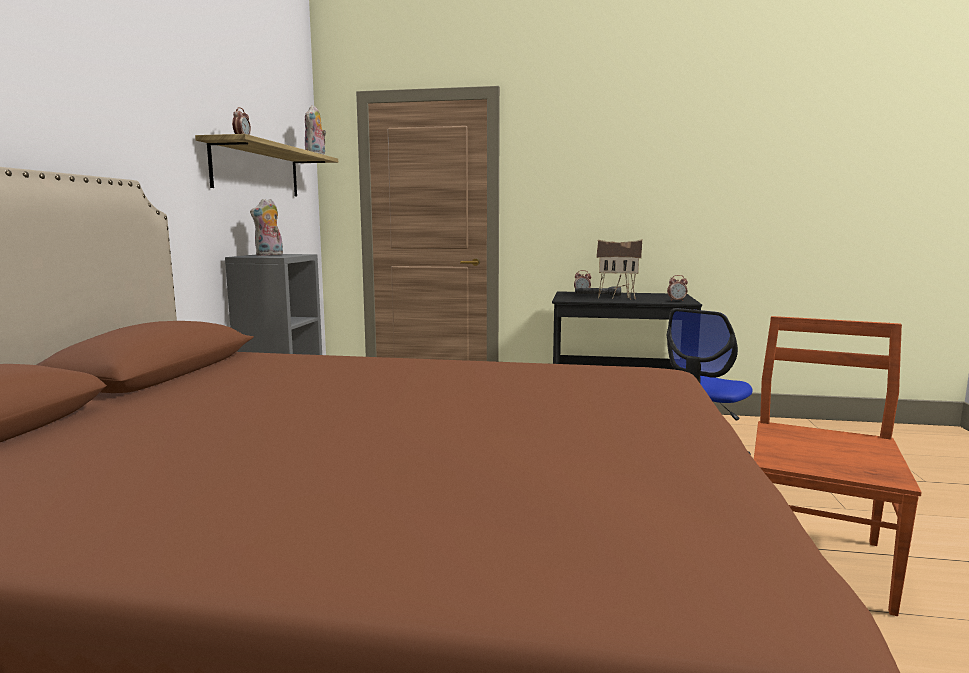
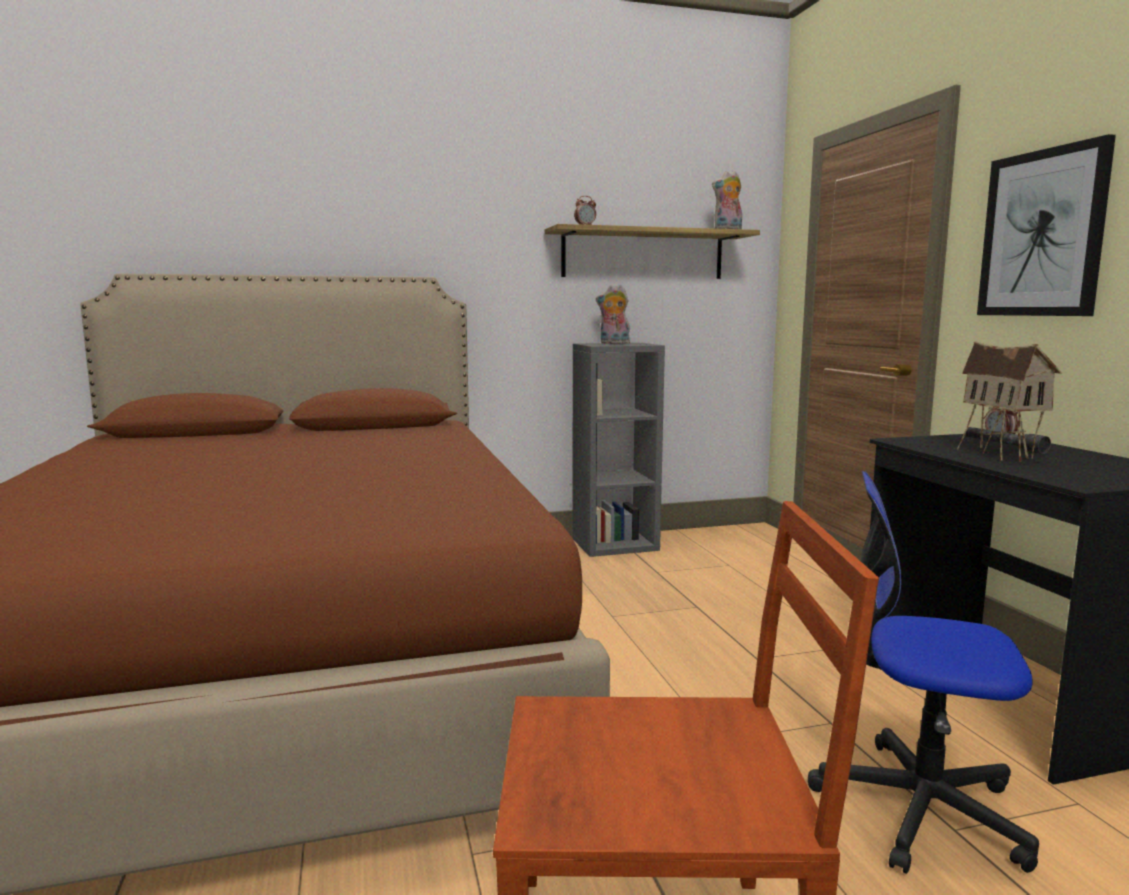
camera: 65 degrees right, 0 degrees up
alarm clock [667,275,688,301] -> none
none -> picture [977,134,1116,316]

